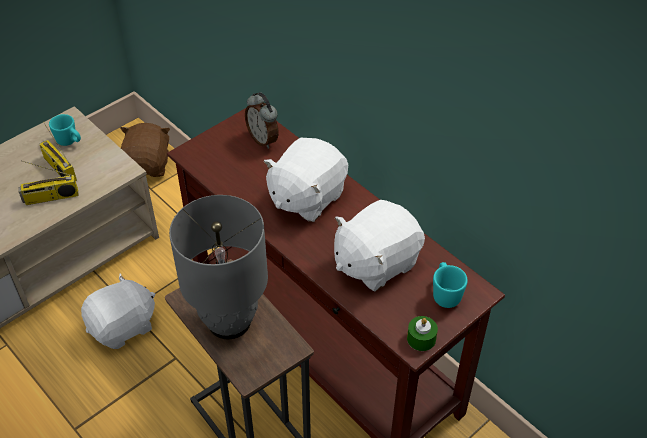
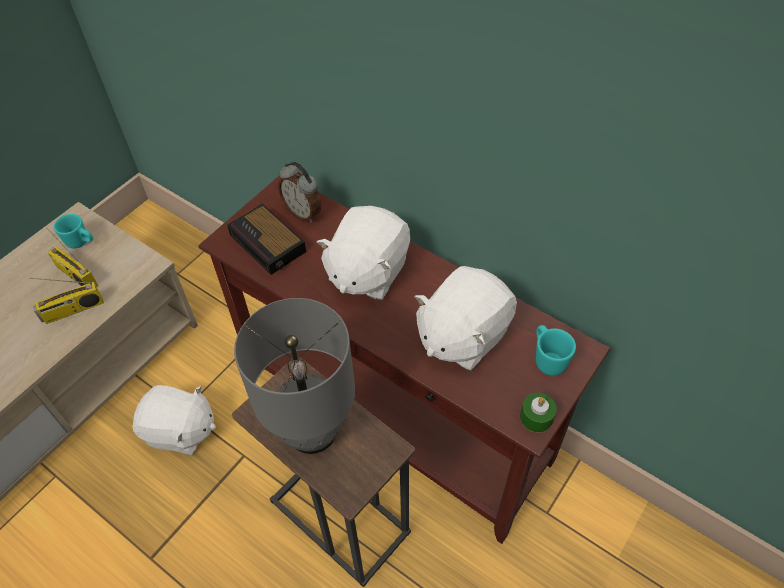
camera: 10 degrees left, 5 degrees up
white plush toy [81,273,155,349] -> white plush toy turned 60 degrees clockwise [132,385,216,455]
brown plush toy [120,123,170,177] -> none
none -> alarm clock [227,204,306,275]

